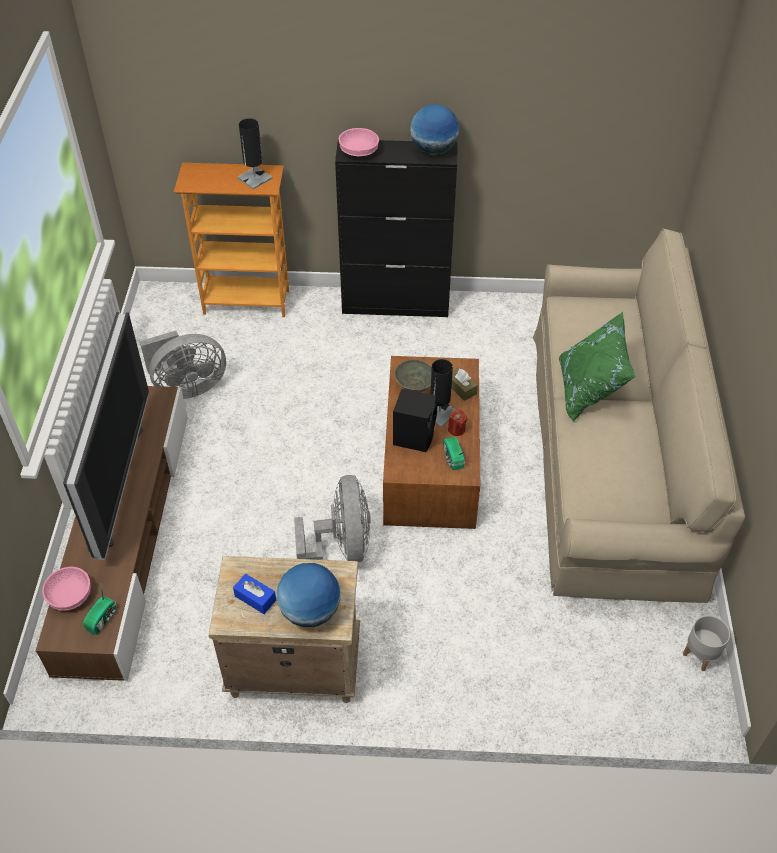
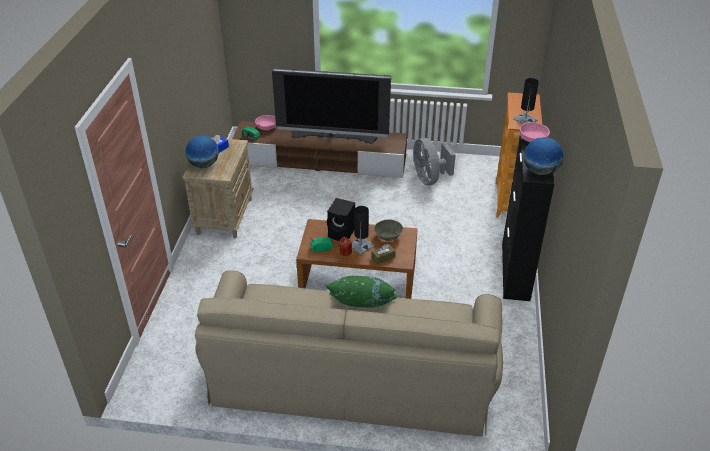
camera: 95 degrees right, 10 degrees down
grey fan [294,475,371,562] -> none
grey planter [683,616,730,671] -> none

